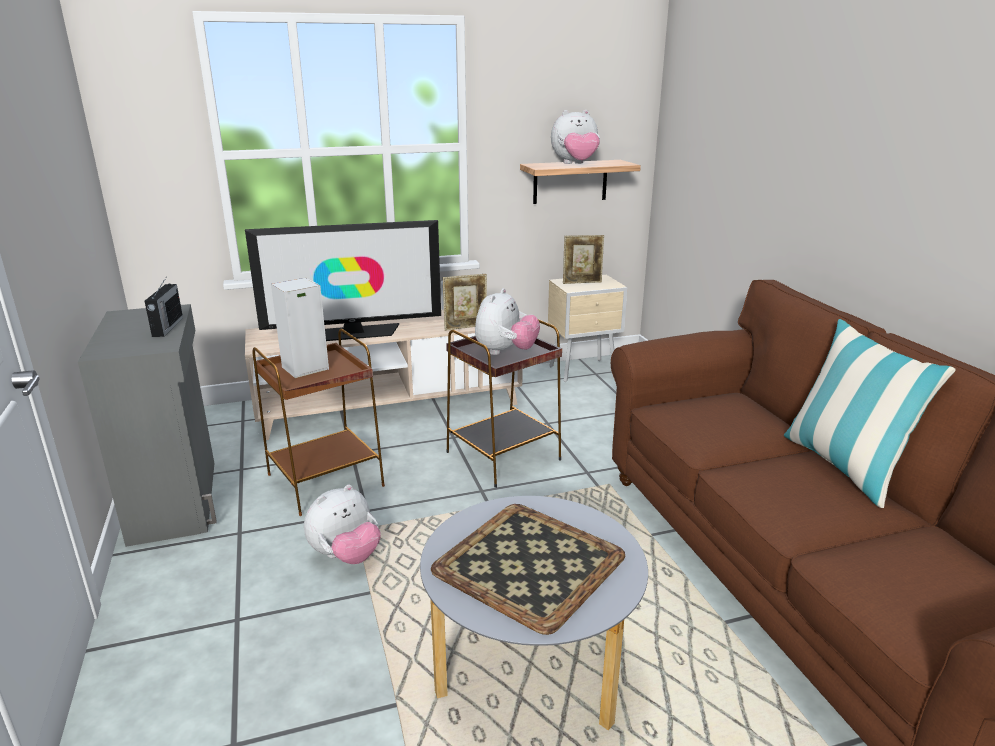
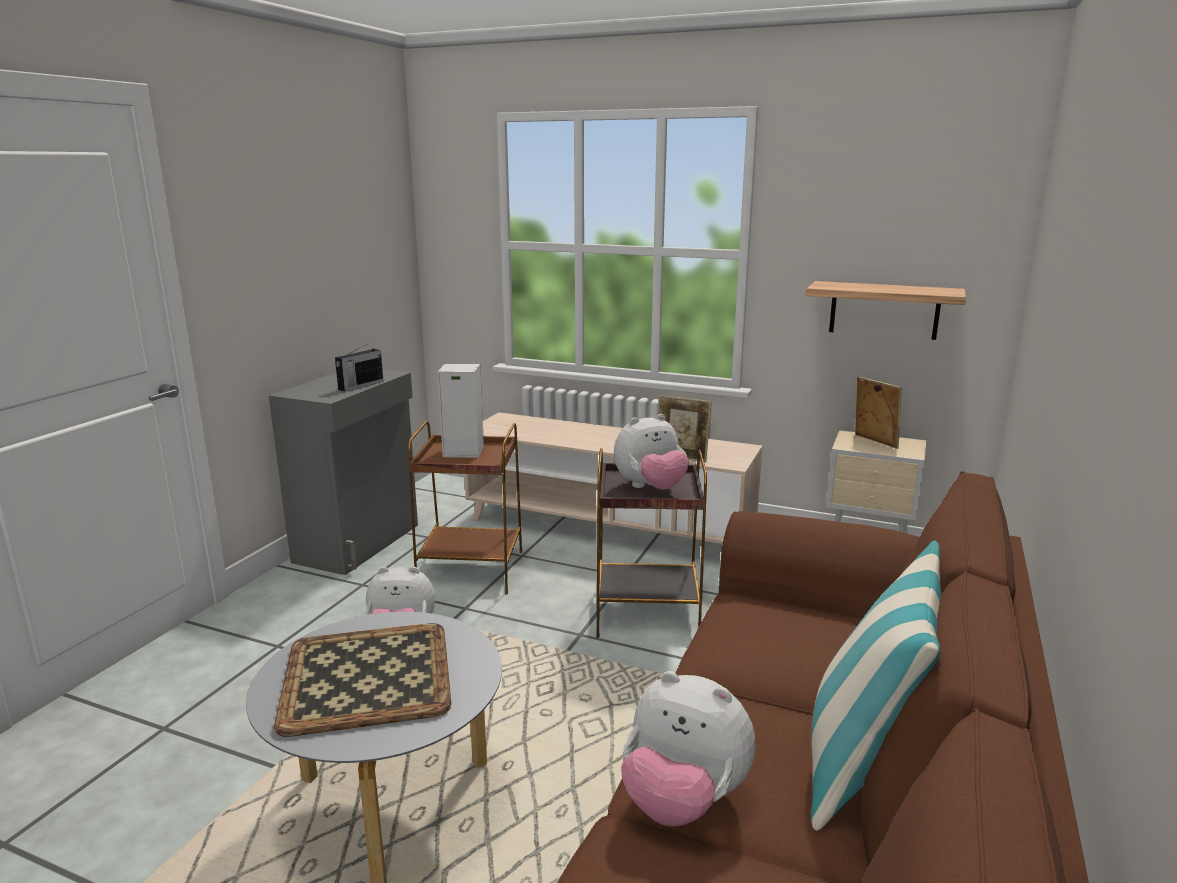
camera: 40 degrees right, 5 degrees down
television [245,220,441,341] -> none
plush toy [551,110,600,164] -> plush toy moved to [621,671,755,826]
picture frame [563,235,604,284] -> picture frame turned 150 degrees counterclockwise [855,377,902,449]

